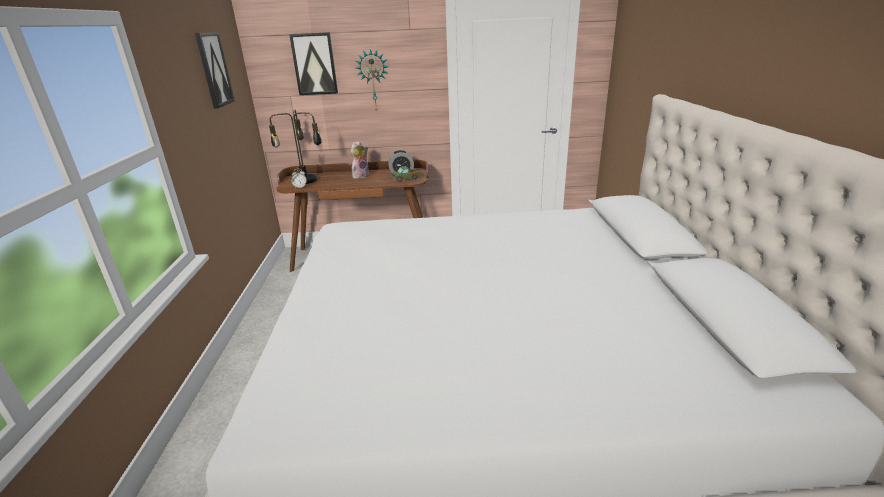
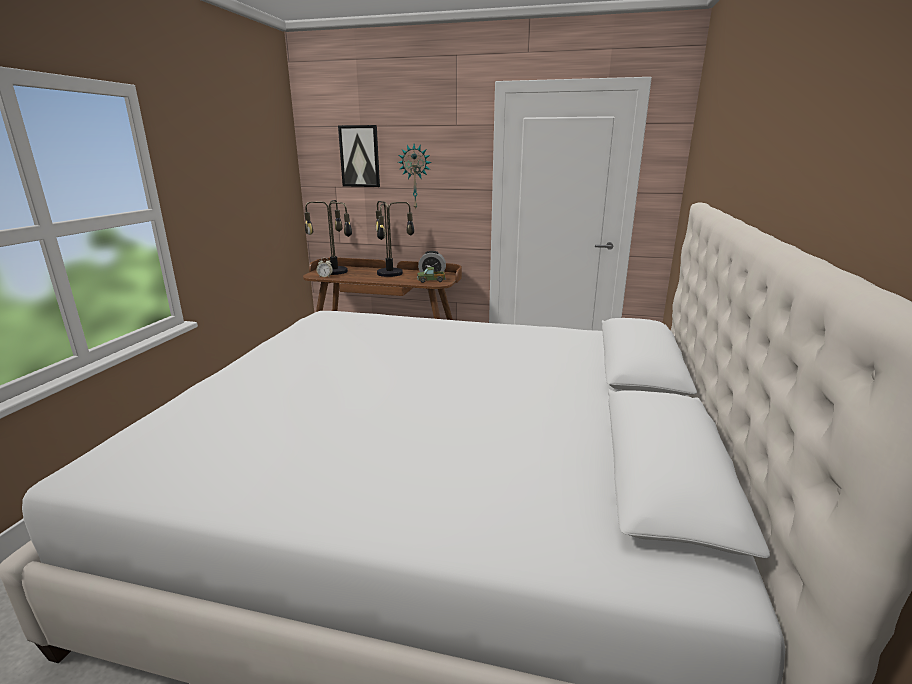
camera: 15 degrees right, 5 degrees down
picture [195,32,235,109] -> none
plush toy [351,141,369,179] -> table lamp [376,201,414,277]

